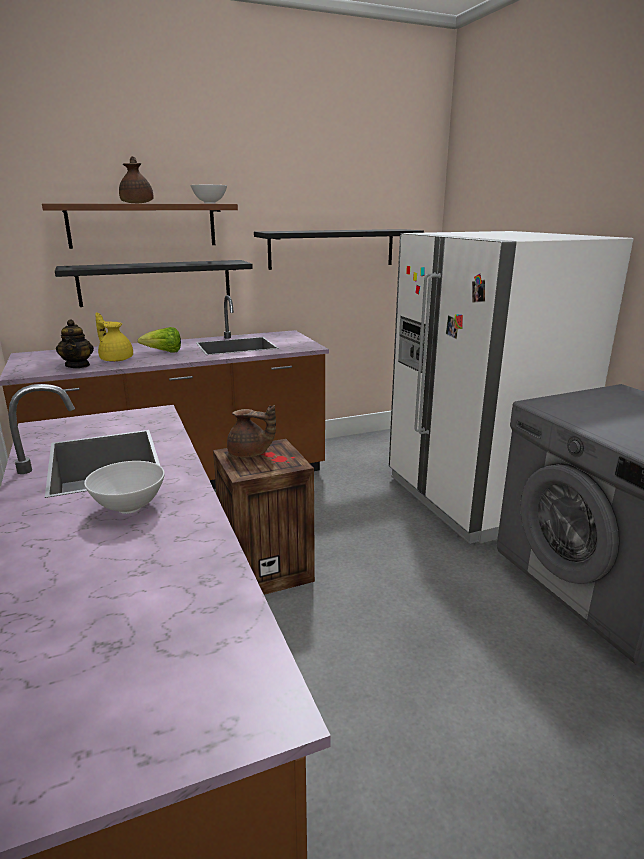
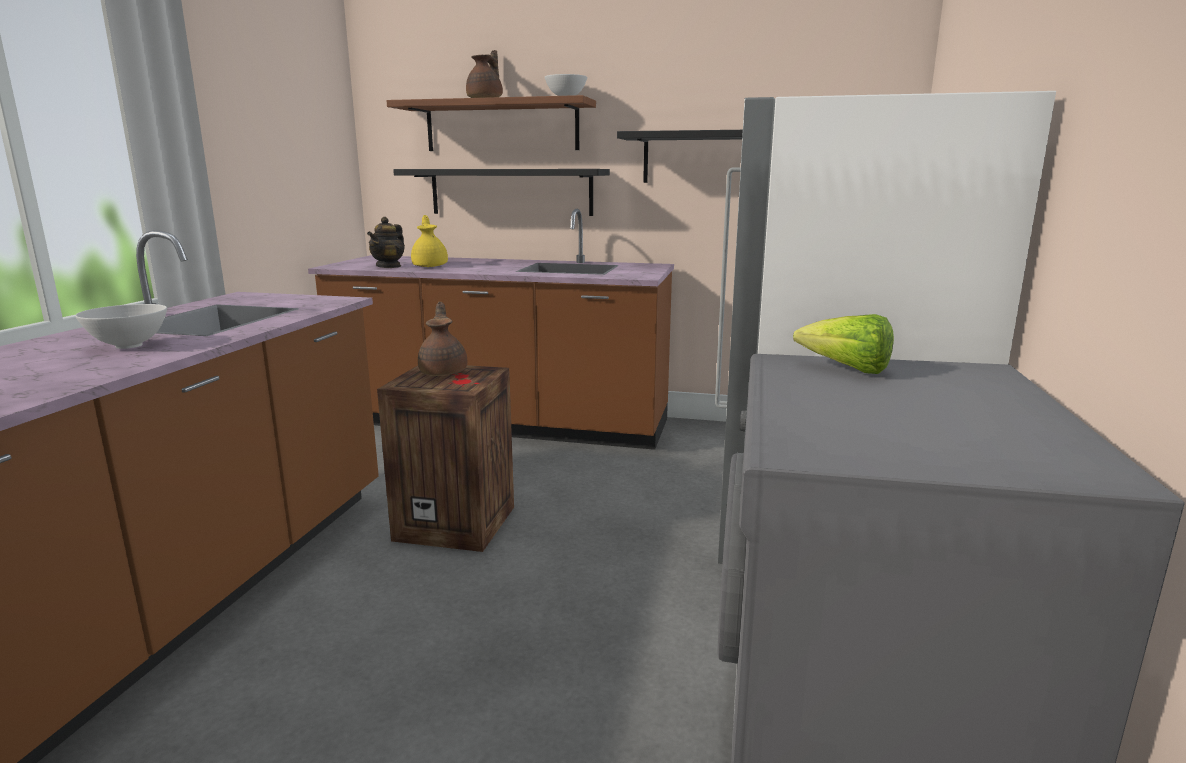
camera: 35 degrees right, 5 degrees down
lettuce [138,327,181,353] -> lettuce moved to [793,314,894,374]
brown teapot [227,405,276,458] -> brown teapot turned 150 degrees counterclockwise [418,302,467,376]

